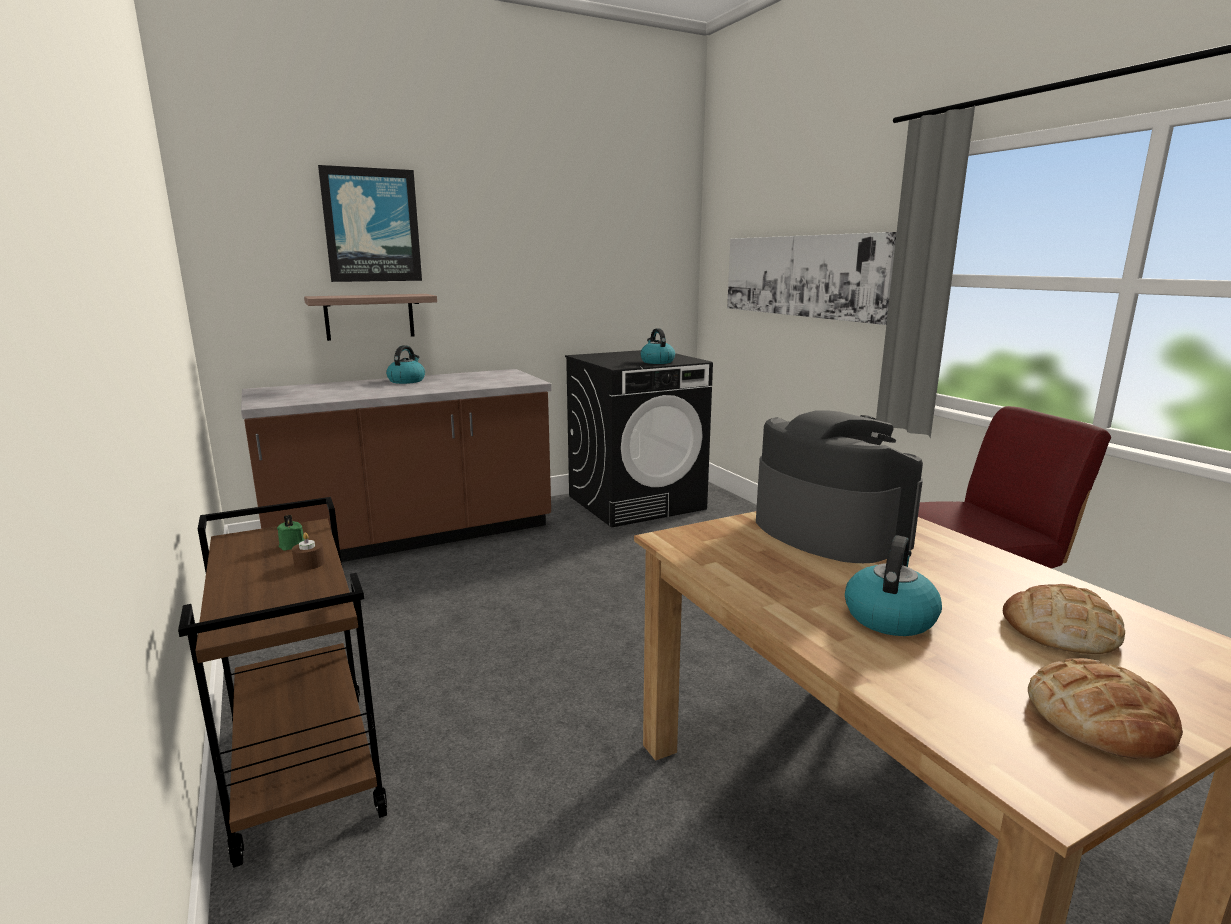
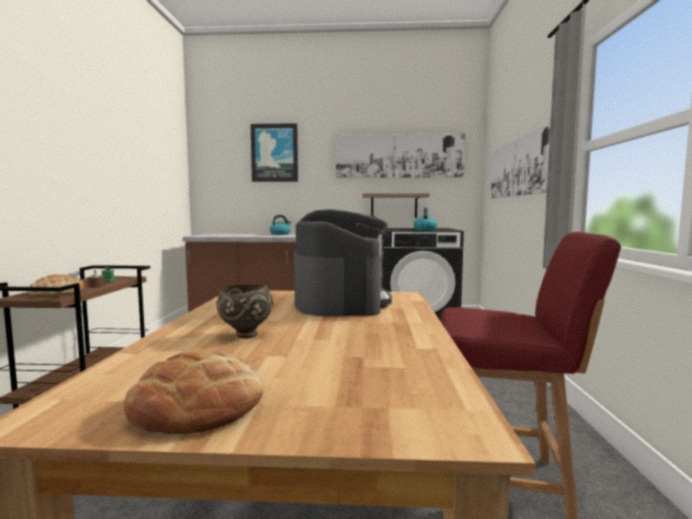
camera: 30 degrees right, 10 degrees down
shelf [304,294,437,341] -> shelf moved to [362,193,430,218]
kettle [845,535,942,636] -> brown bowl [216,284,273,338]
bread [1003,584,1125,654] -> bread moved to [28,274,85,296]
none -> picture [336,133,465,178]

